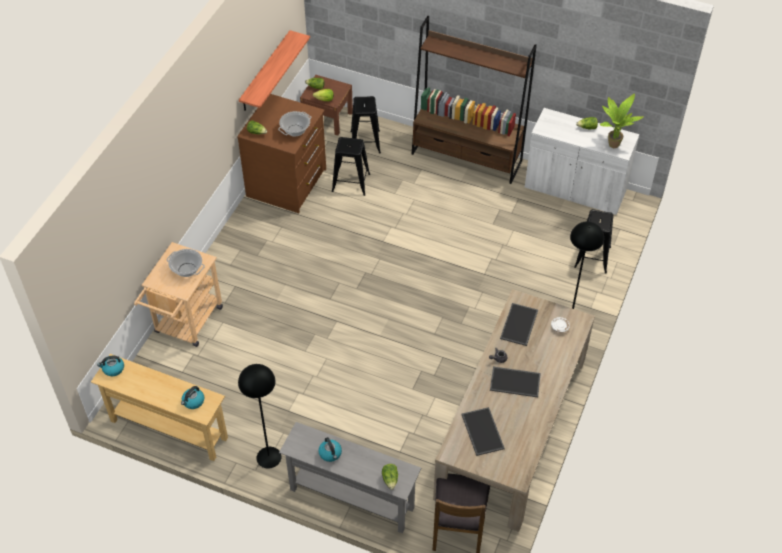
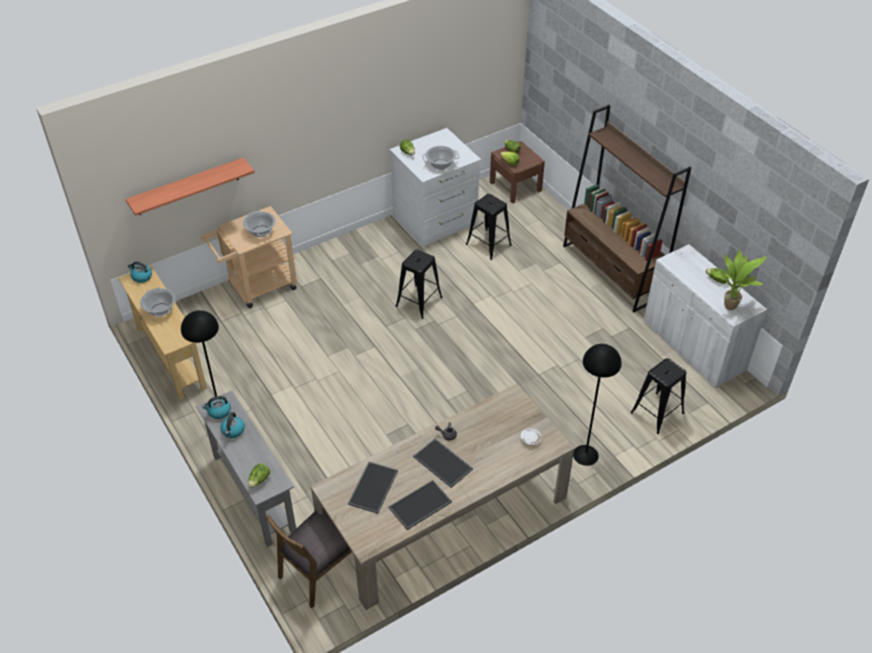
camera: 35 degrees right, 5 degrees down
kettle [181,386,204,409] -> kettle moved to [202,396,231,419]
brown dresser [237,94,326,213] -> white dresser [390,128,481,248]
shelf [239,30,310,111] -> shelf moved to [125,157,255,216]
black stool [350,96,381,154] -> black stool moved to [396,249,443,319]
tray [500,303,538,346] -> tray moved to [388,480,452,530]
none -> cooking pot [140,287,175,317]

